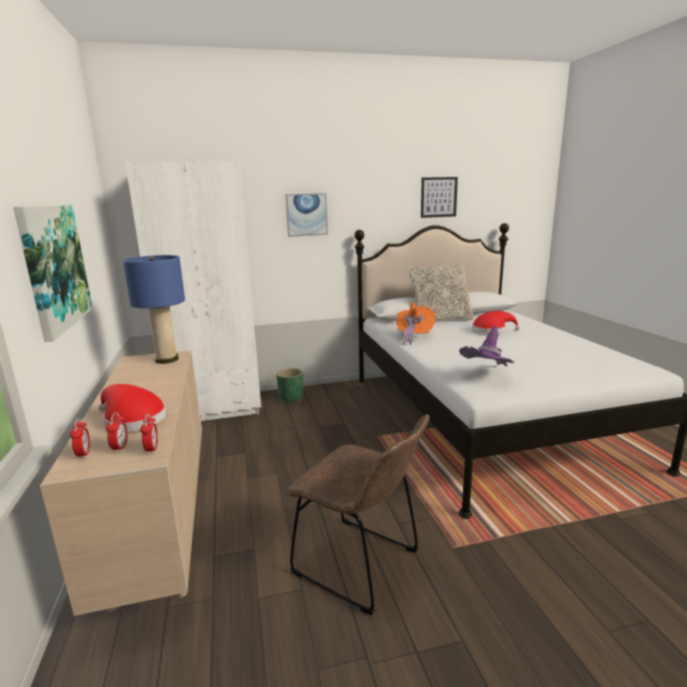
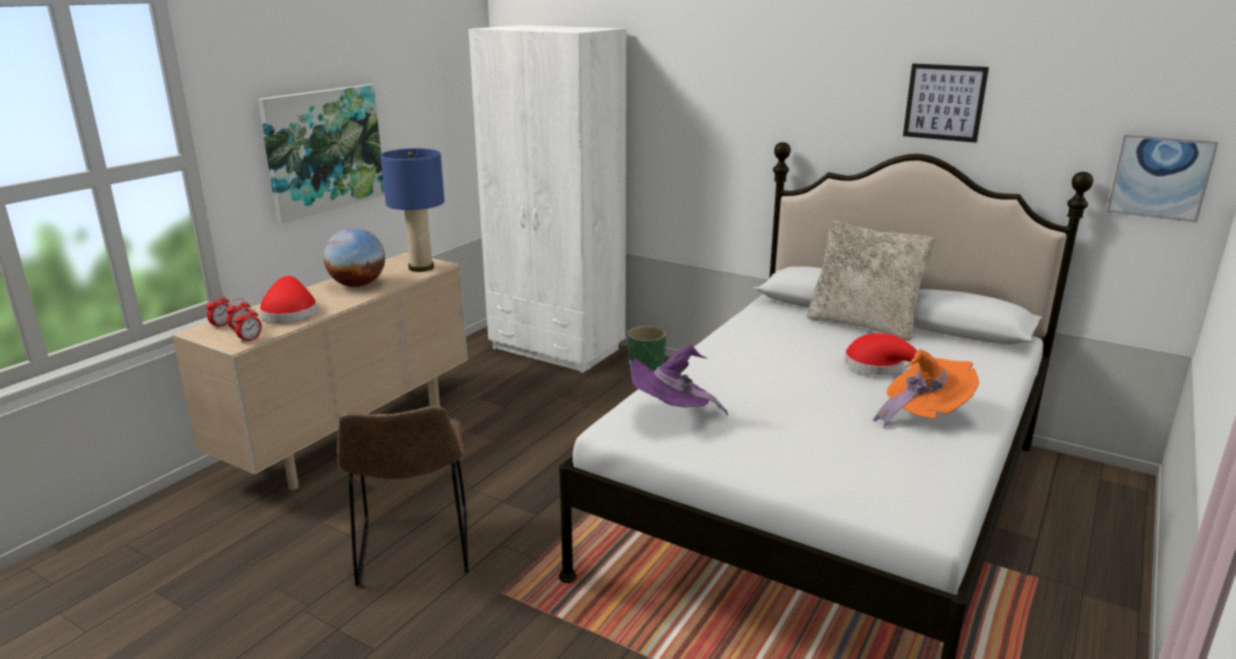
camera: 45 degrees right, 5 degrees up
picture [285,193,328,237] -> picture moved to [1107,134,1218,222]
orange hat [396,302,436,345] -> orange hat moved to [873,349,979,428]
none -> globe [323,228,385,287]

